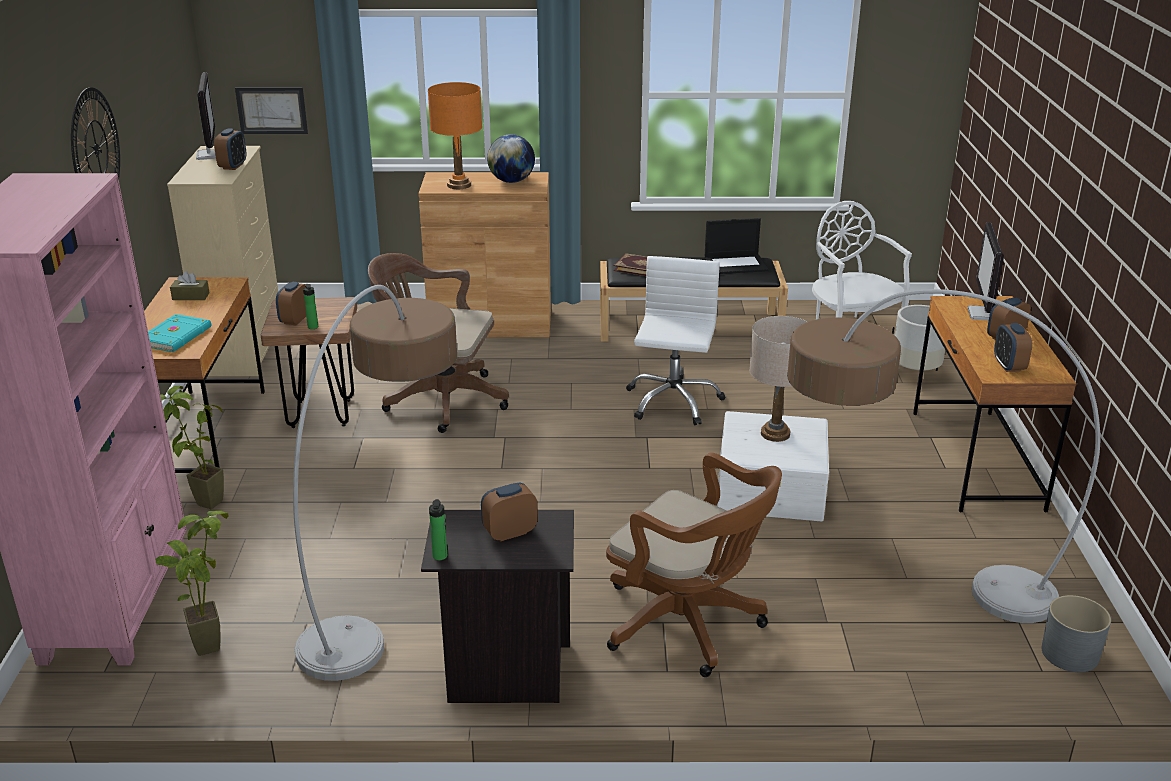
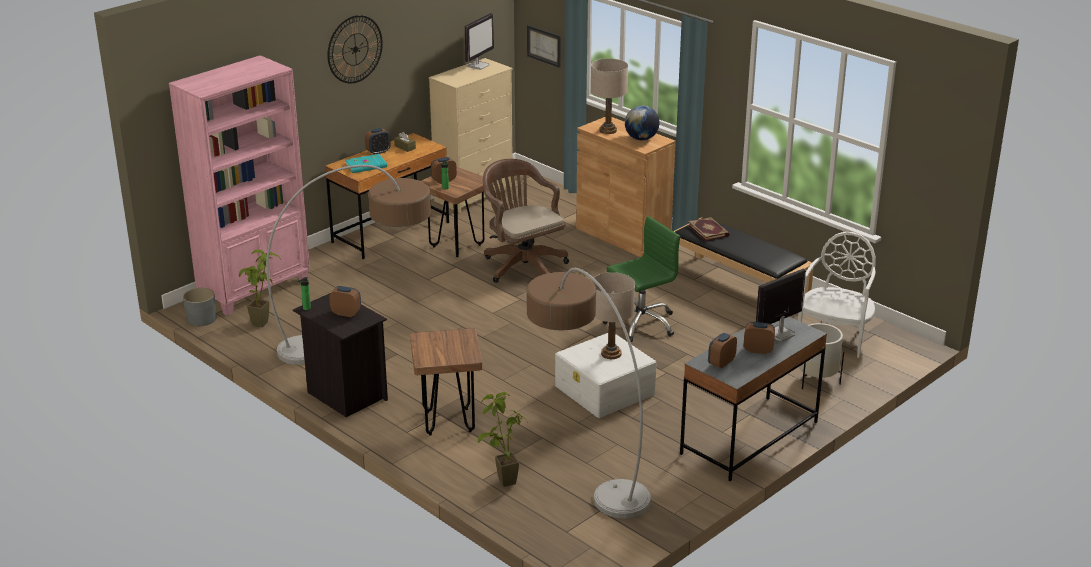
camera: 45 degrees right, 0 degrees up
potted plant [160,386,224,509] -> potted plant moved to [478,392,528,487]
alarm clock [214,128,246,170] -> alarm clock moved to [365,128,391,155]
orange table lamp [428,82,482,189] -> beige table lamp [591,59,628,134]
brown office chair [606,452,782,677] -> brown stool [410,328,483,435]
white office chair [626,256,725,425] -> green office chair [603,216,680,342]
laptop [704,218,769,274] -> none
brown desk [913,296,1077,513] -> grey desk [680,317,827,481]
grey planter [1042,595,1111,672] -> grey planter moved to [183,288,217,326]

